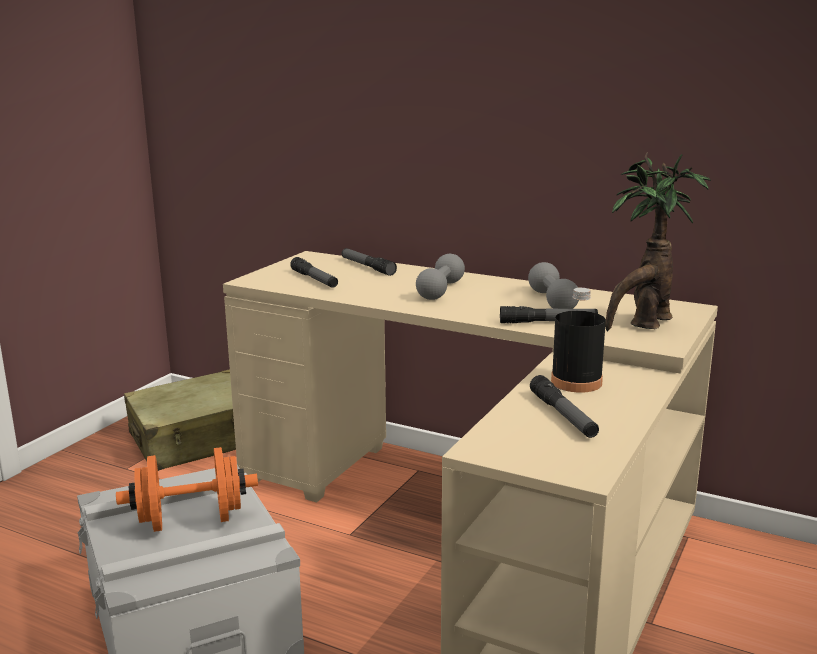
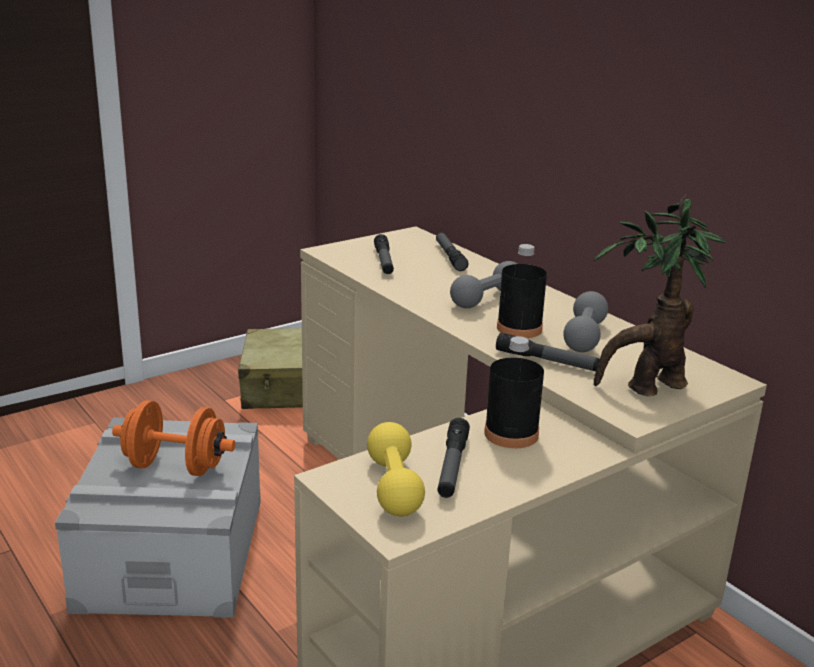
camera: 25 degrees right, 5 degrees up
none -> yellow dumbbell [367,422,425,516]
none -> black bottle [497,244,547,338]

